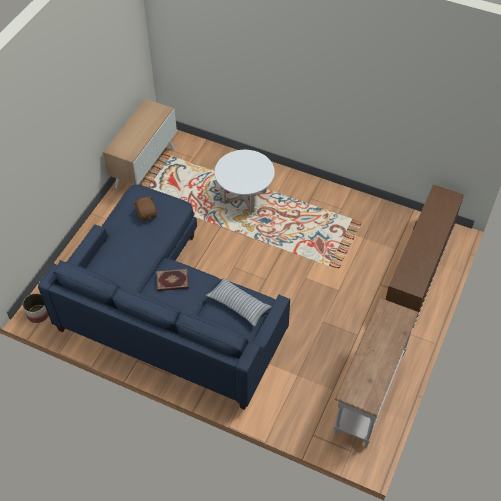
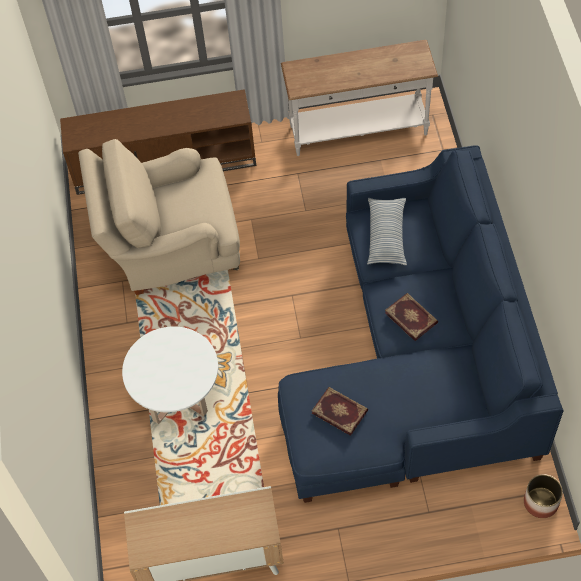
camera: 120 degrees left, 5 degrees up
brown plush toy [134,197,157,221] -> book [312,387,368,436]
none -> beige armchair [78,139,240,295]

